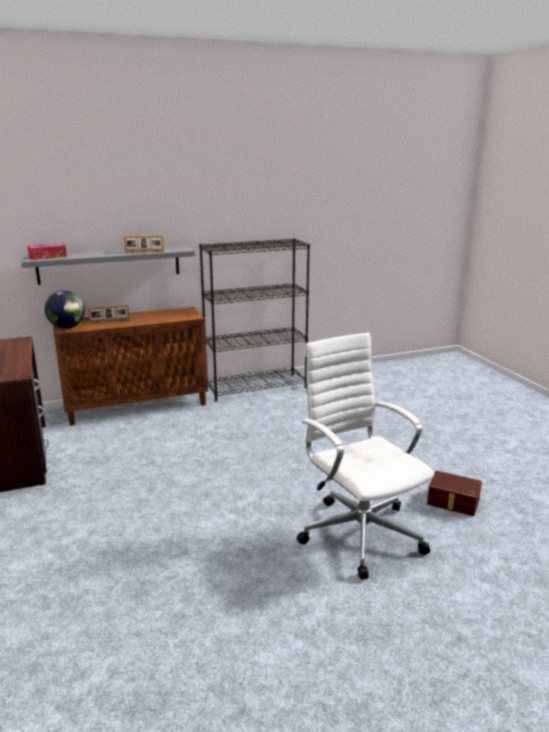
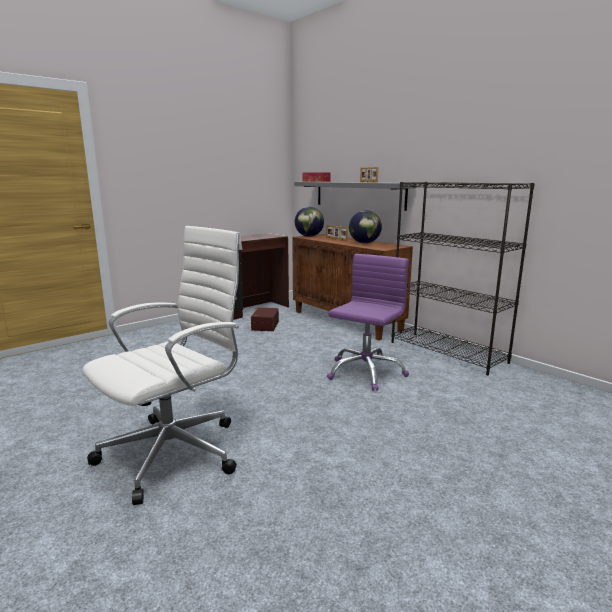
camera: 70 degrees right, 5 degrees down
brown storage box [427,471,482,516] -> brown storage box moved to [251,308,279,331]
none -> purple office chair [327,254,409,391]
none -> globe [349,210,382,244]

